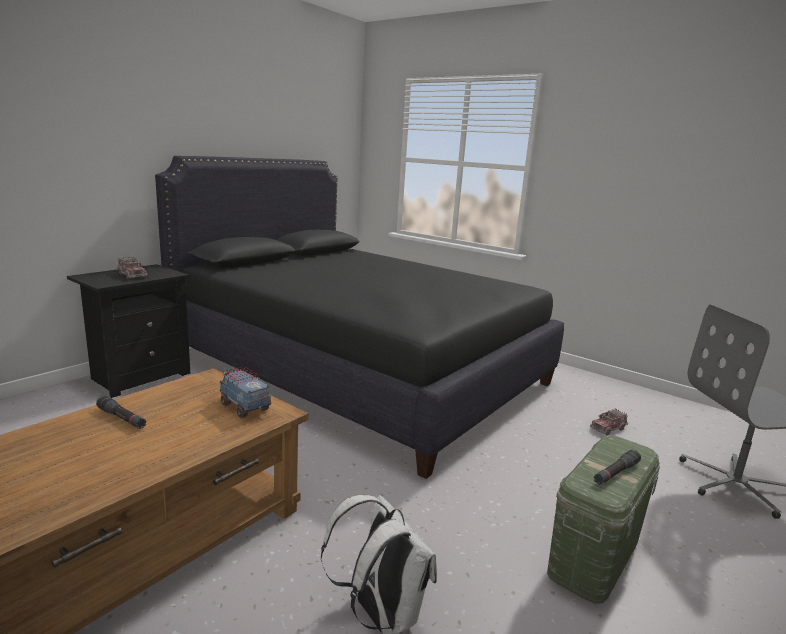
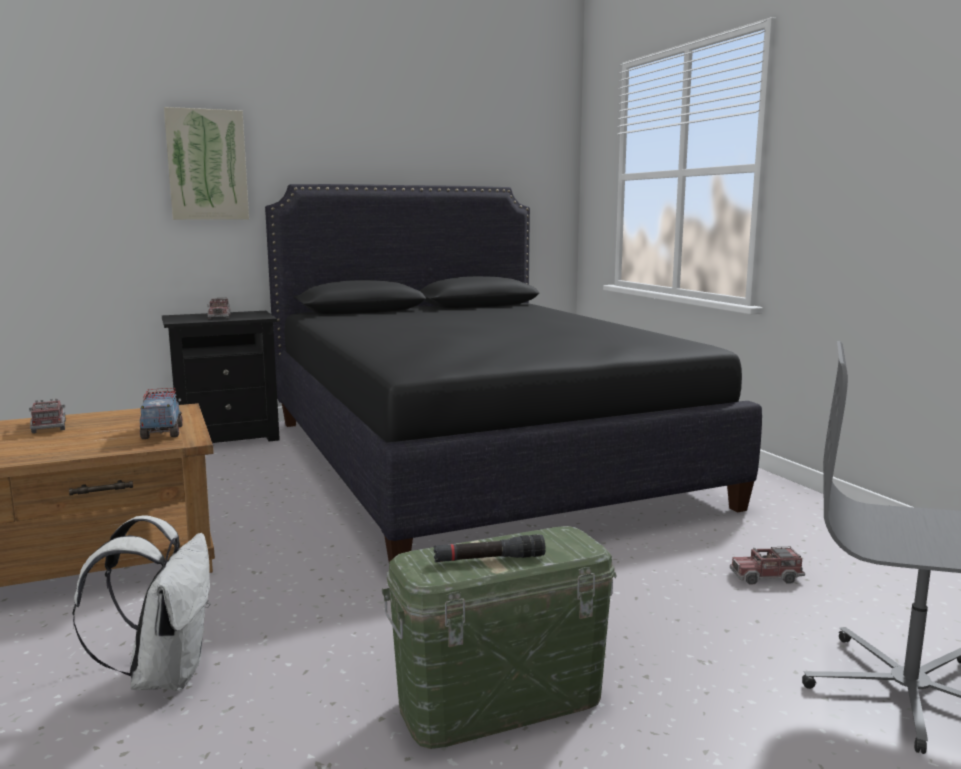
camera: 30 degrees right, 5 degrees down
black flashlight [96,396,146,429] -> toy truck [29,398,66,433]
none -> picture [164,107,249,220]

